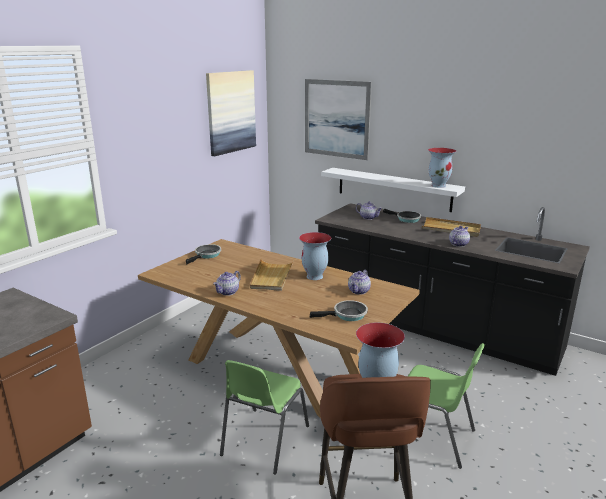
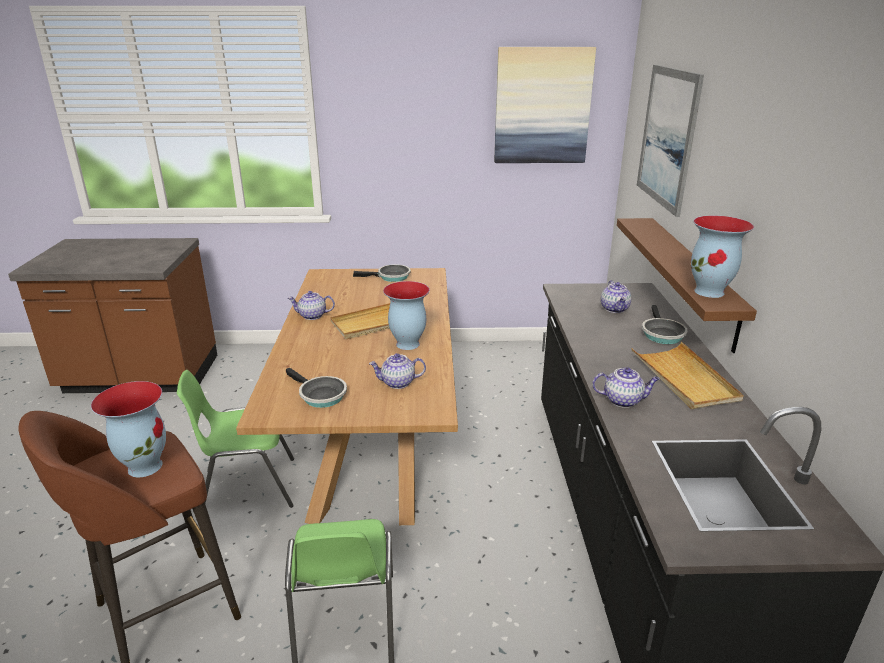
camera: 55 degrees right, 5 degrees up
white shelf [321,168,465,212] -> brown shelf [617,218,757,353]

